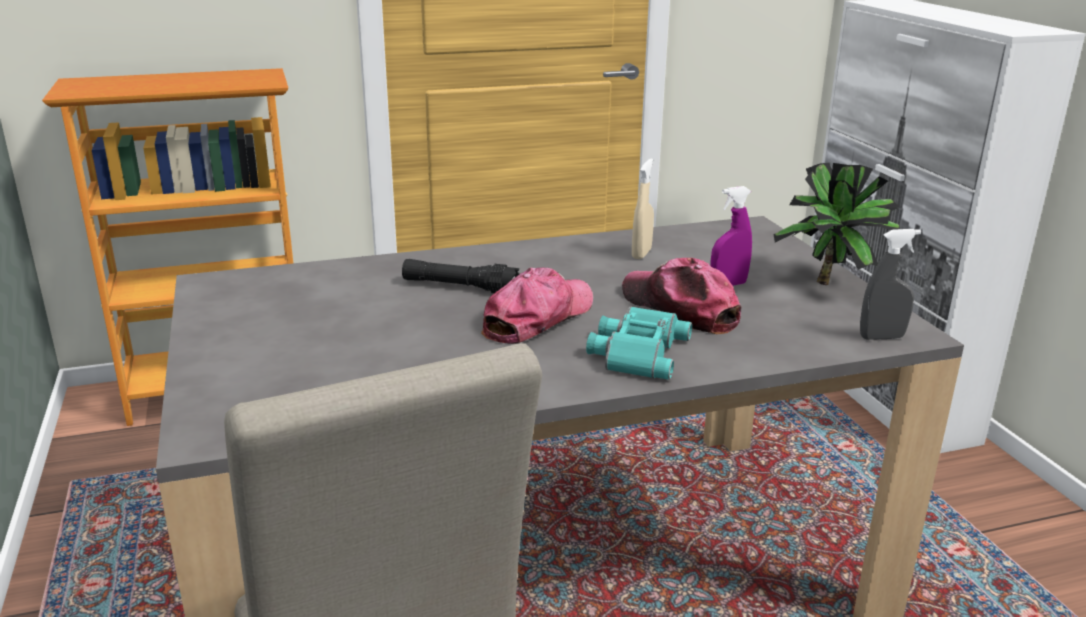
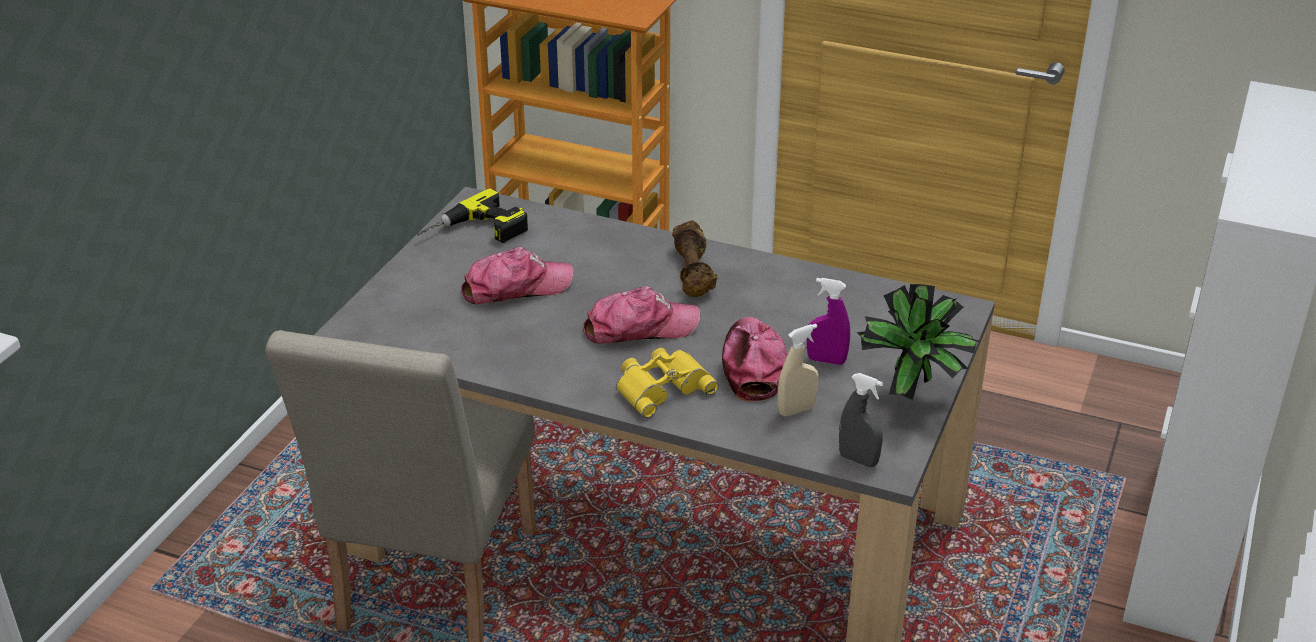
camera: 40 degrees right, 10 degrees up
black flashlight [402,259,519,293] -> none
turquoise binoculars [586,306,692,380] -> yellow binoculars [616,348,719,418]
beige spray bottle [632,158,654,259] -> beige spray bottle moved to [778,324,818,417]
none -> power drill [417,188,528,243]
none -> cap [461,247,574,304]
none -> brown dumbbell [672,220,717,297]

